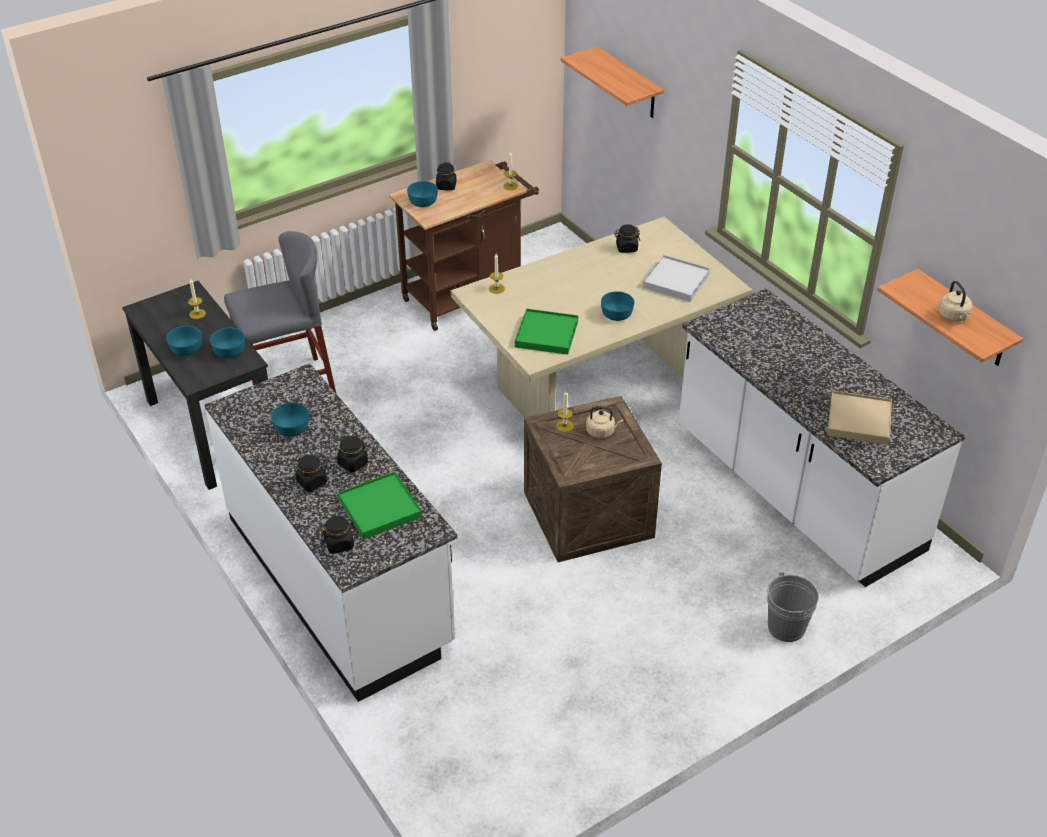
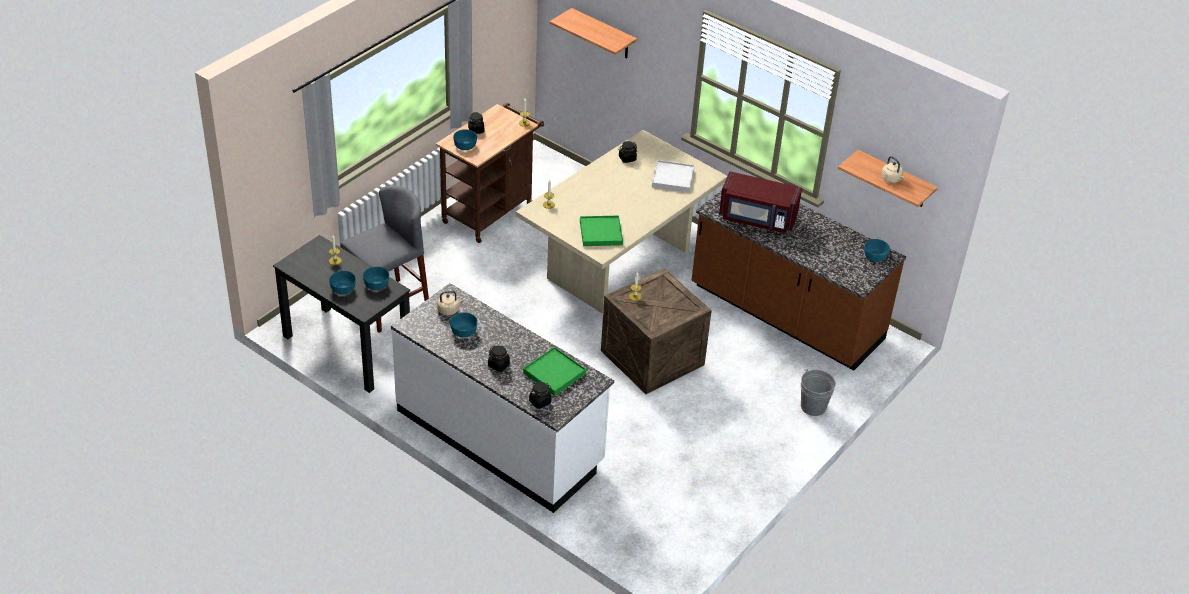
camera: 20 degrees left, 0 degrees up
black jar [337,435,368,472] -> none
beige kettle [586,406,623,438] -> beige kettle moved to [437,291,465,315]
turquoise bowl [601,291,634,321] -> turquoise bowl moved to [864,239,890,262]
white counter [679,288,965,587] -> brown counter [692,190,906,371]
beige tray [827,391,892,445] -> none
none -> red microwave [719,171,802,233]

